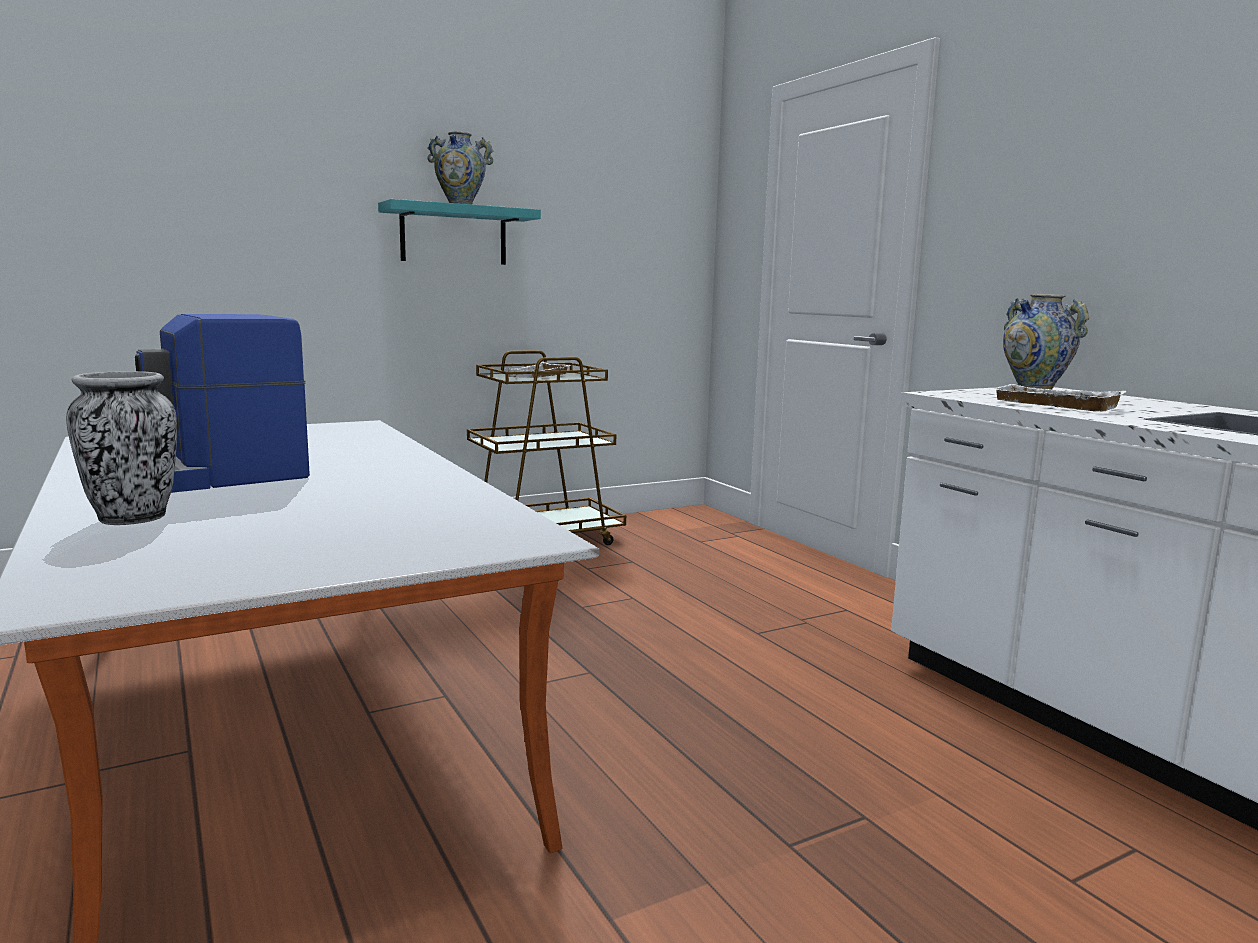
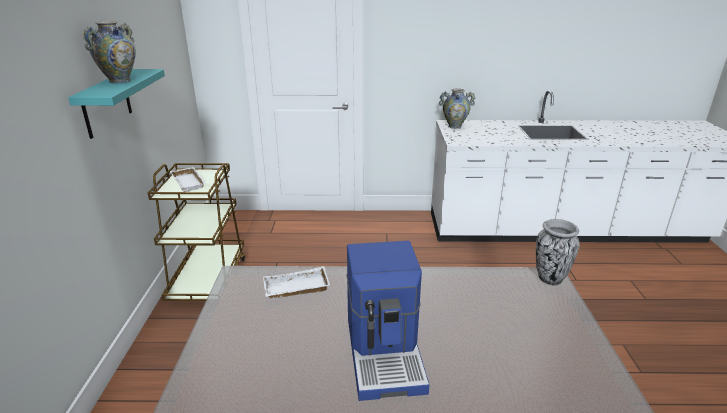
camera: 60 degrees left, 15 degrees up
vase [66,371,177,525] -> vase moved to [536,219,580,285]
white tray [991,384,1126,411] -> white tray moved to [263,266,330,298]

